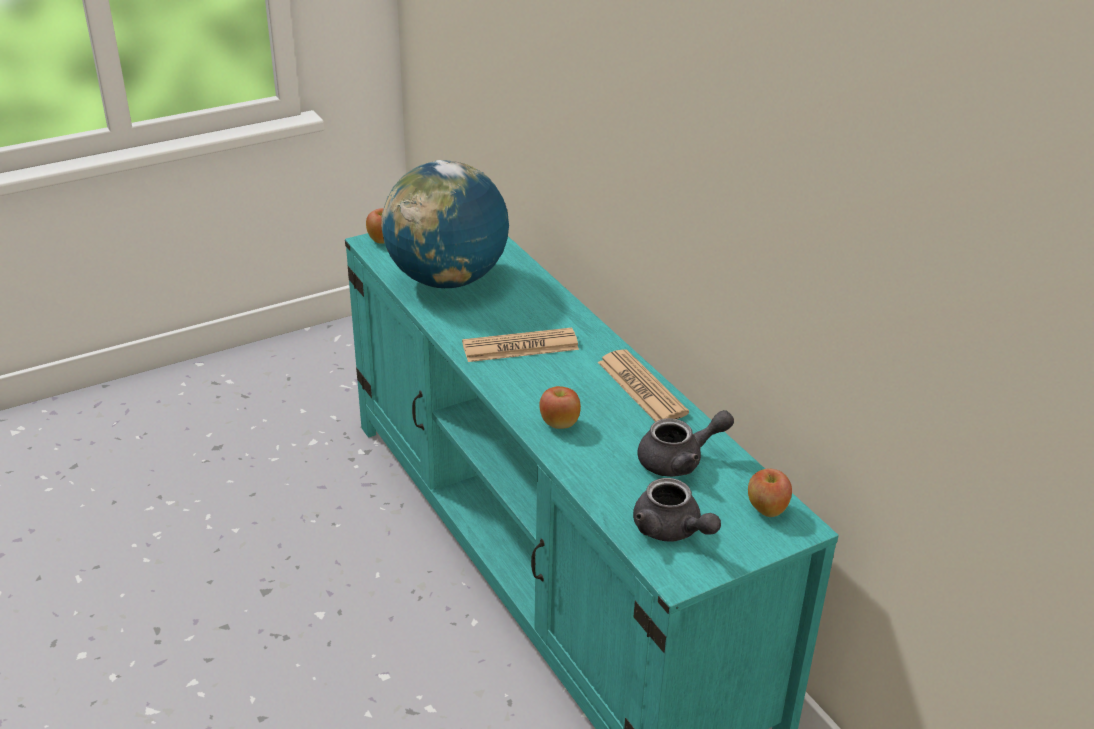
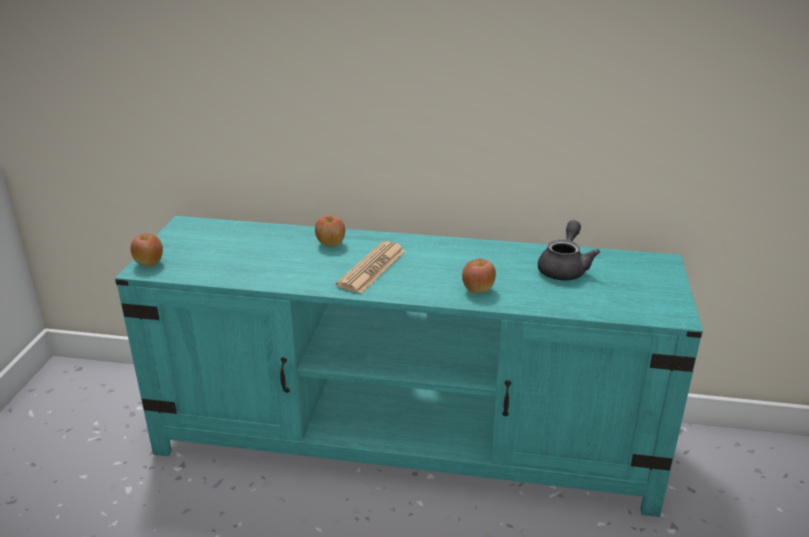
camera: 50 degrees left, 5 degrees down
globe [381,160,509,288] -> none
newspaper [598,349,689,422] -> none
grey teapot [633,478,721,541] -> none
apple [748,468,792,517] -> apple moved to [315,215,345,247]

